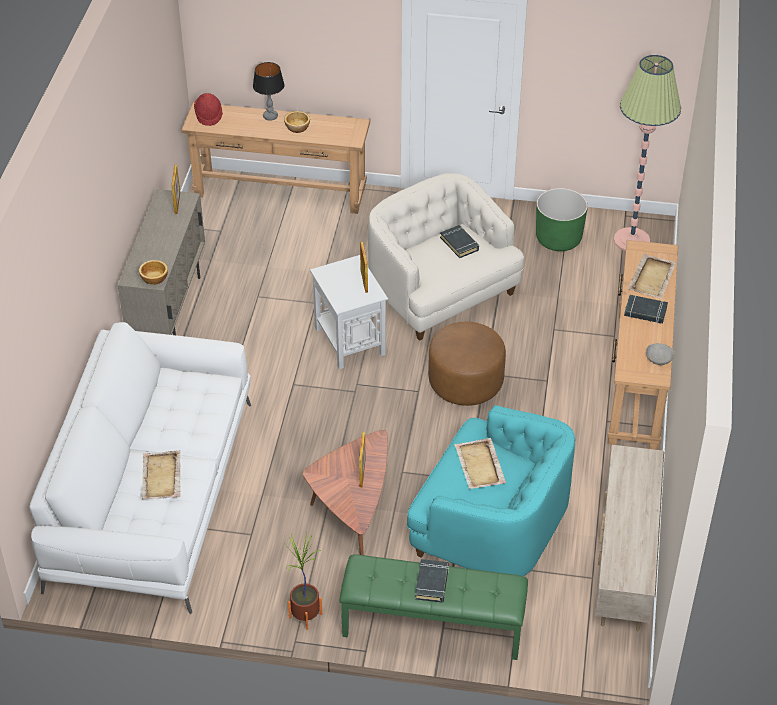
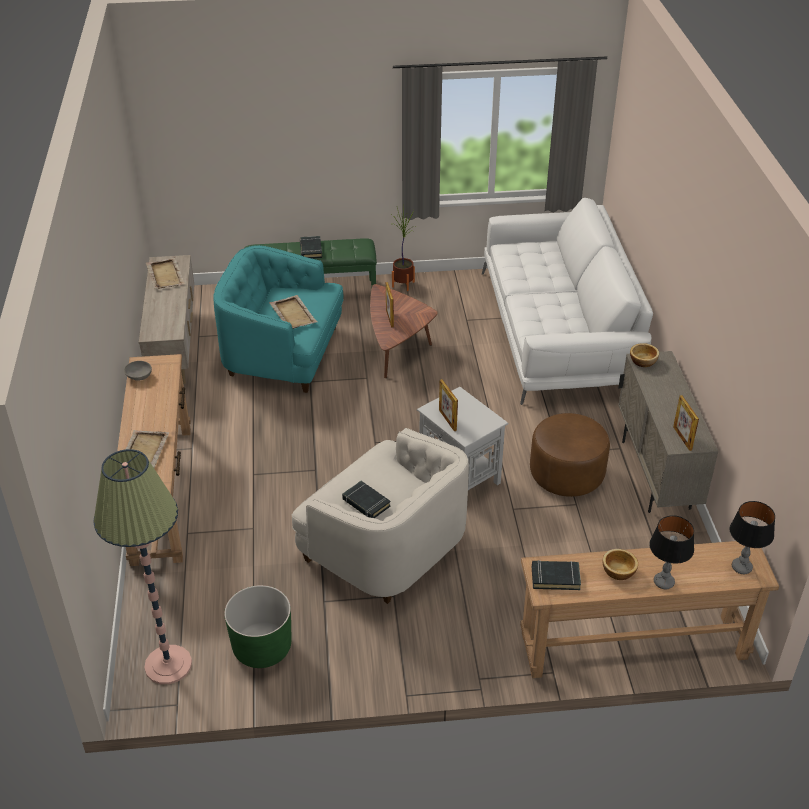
camera: 165 degrees right, 5 degrees down
beige tray [142,450,181,500] -> beige tray moved to [146,258,185,289]
red hat [194,93,223,126] -> table lamp [730,501,775,574]
brown ottoman [428,322,506,406] -> brown ottoman moved to [530,413,610,497]
black book [624,295,668,324] -> black book moved to [532,561,581,590]

